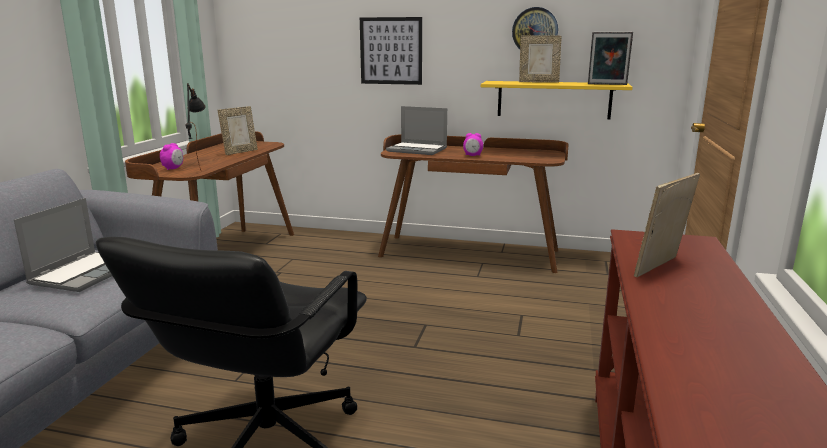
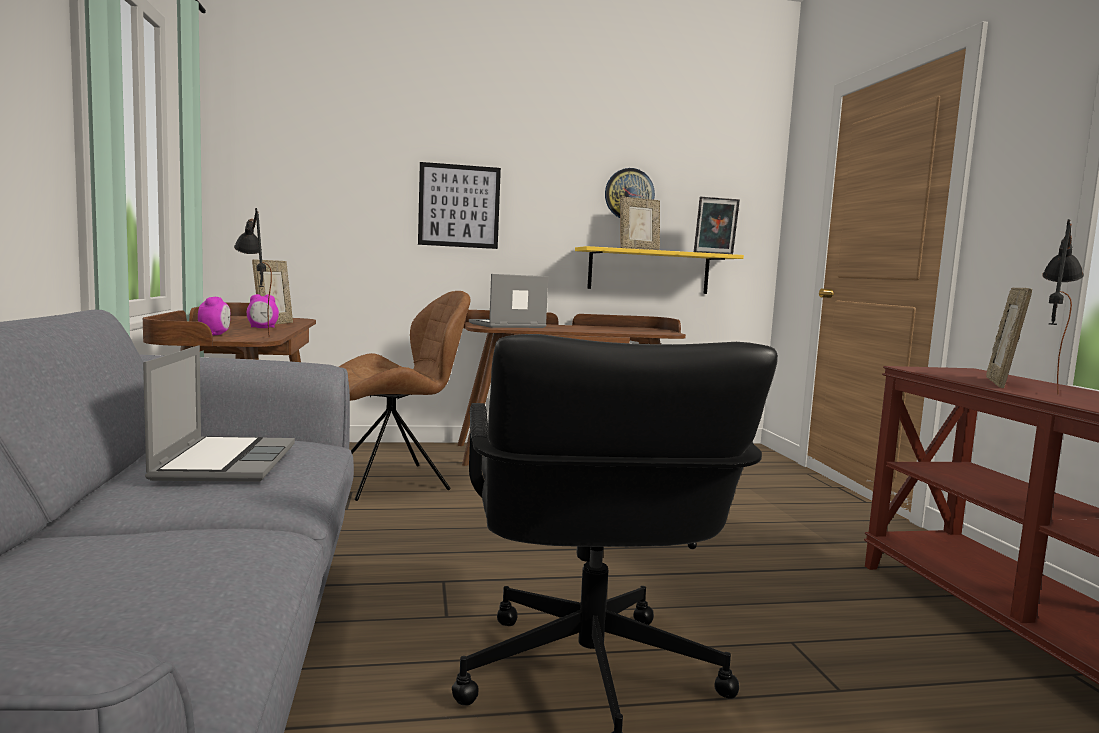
camera: 25 degrees left, 10 degrees down
laptop [386,106,447,155] -> laptop turned 150 degrees clockwise [469,274,548,328]
alarm clock [463,133,483,156] -> alarm clock moved to [247,294,279,328]
none -> brown chair [339,291,470,501]
none -> black table lamp [1042,219,1084,395]

